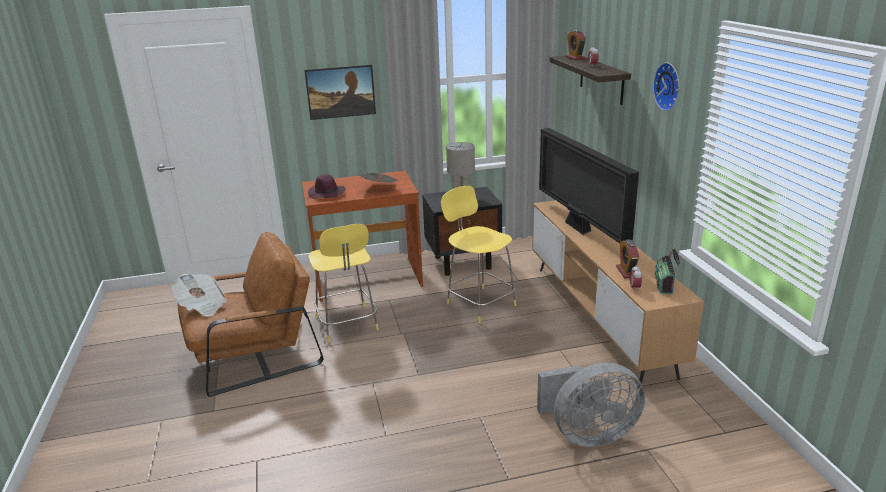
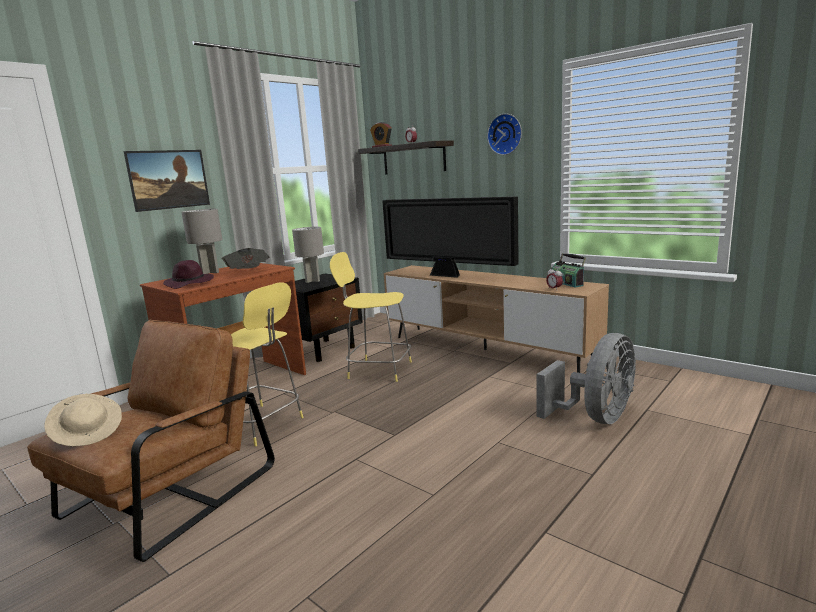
camera: 35 degrees left, 10 degrees down
newspaper [172,274,227,317] -> beige hat [44,394,122,447]
alarm clock [616,239,639,278] -> none
none -> grey table lamp [181,209,222,274]

